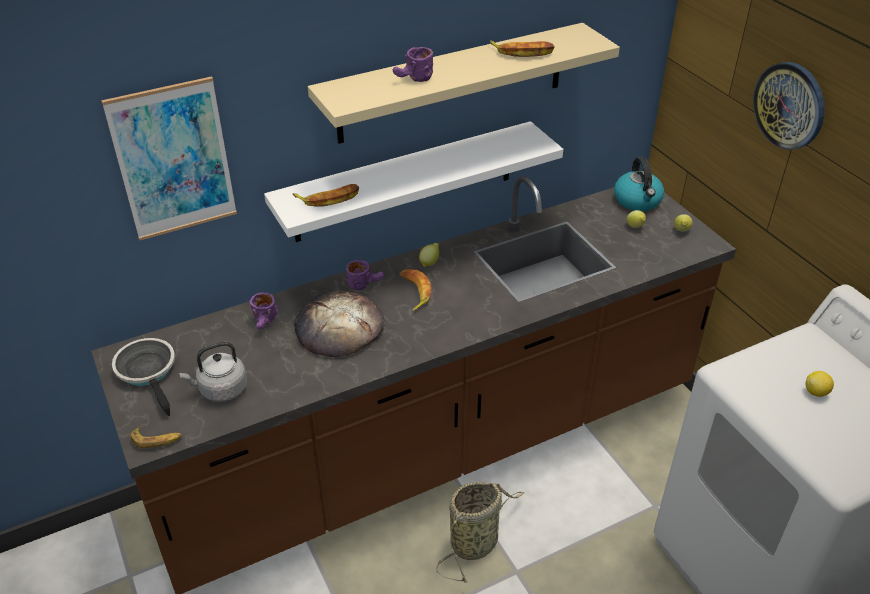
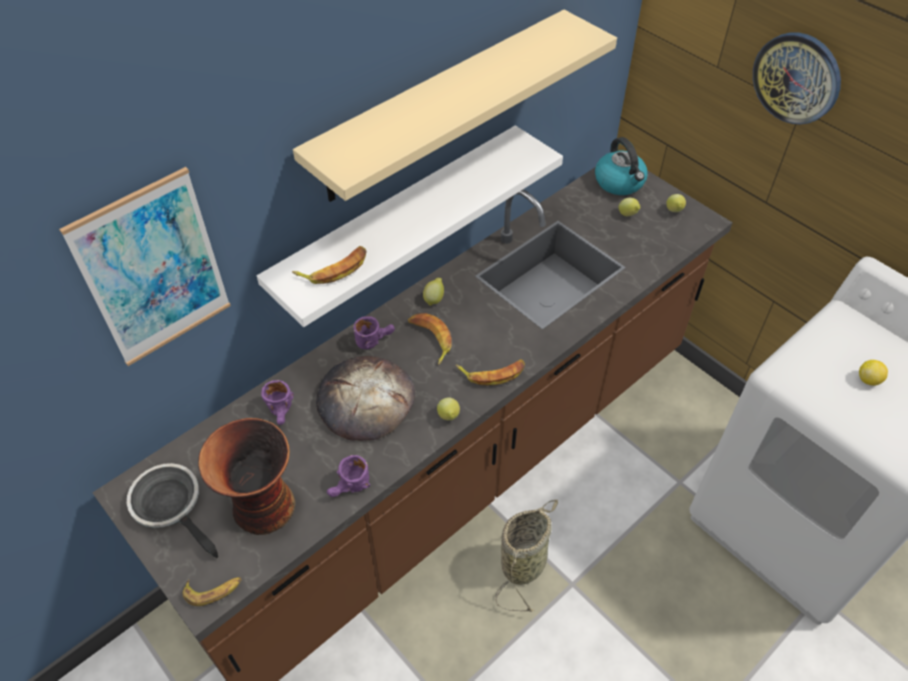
camera: 15 degrees left, 10 degrees up
grey kettle [179,342,247,402] -> vase [198,418,295,535]
purple mug [393,47,433,82] -> purple mug moved to [327,455,370,497]
banana [490,40,555,57] -> banana moved to [456,359,525,386]
none -> lemon [437,397,460,420]

